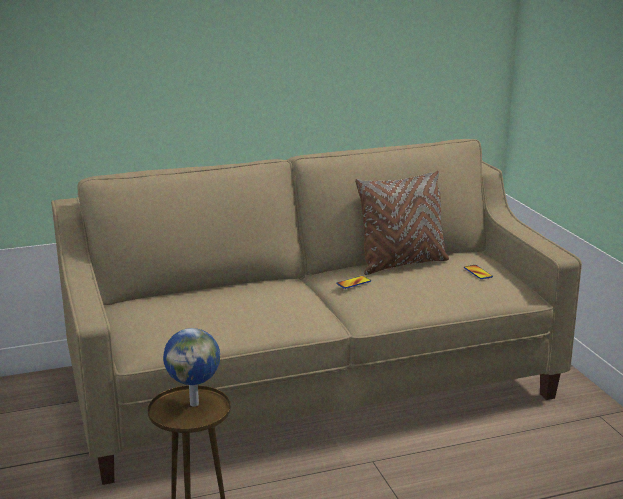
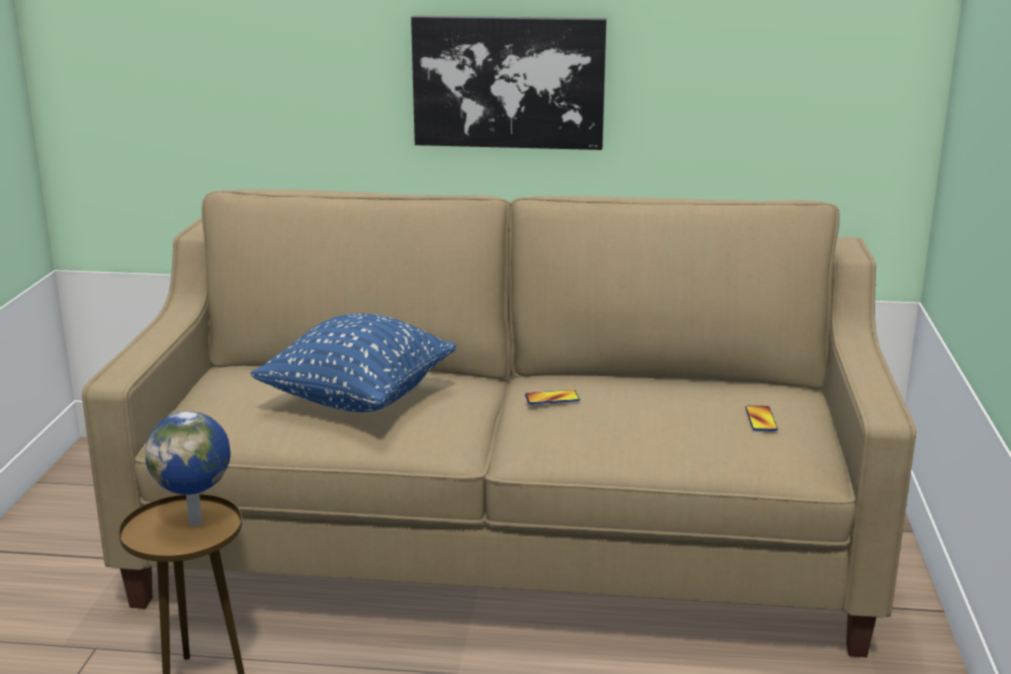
camera: 25 degrees right, 0 degrees up
brown pillow [355,171,449,275] -> none
none -> blue pillow [251,314,456,412]
none -> picture [411,16,607,150]

